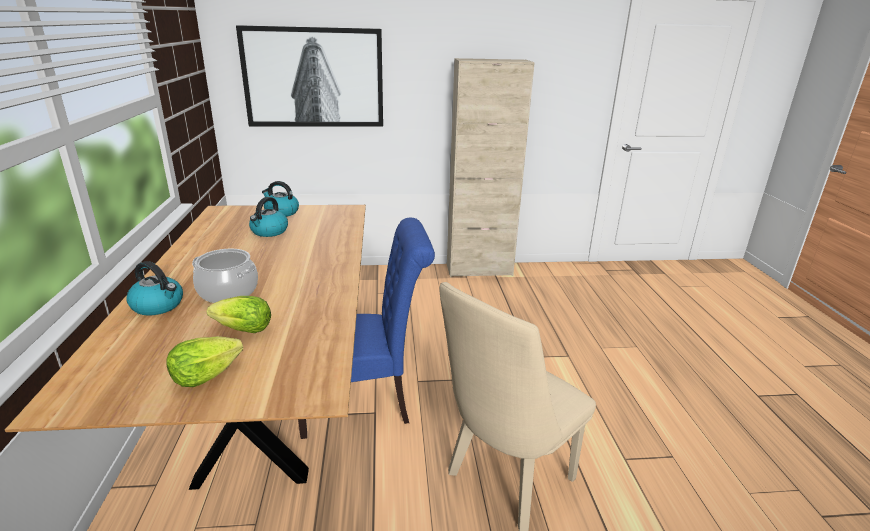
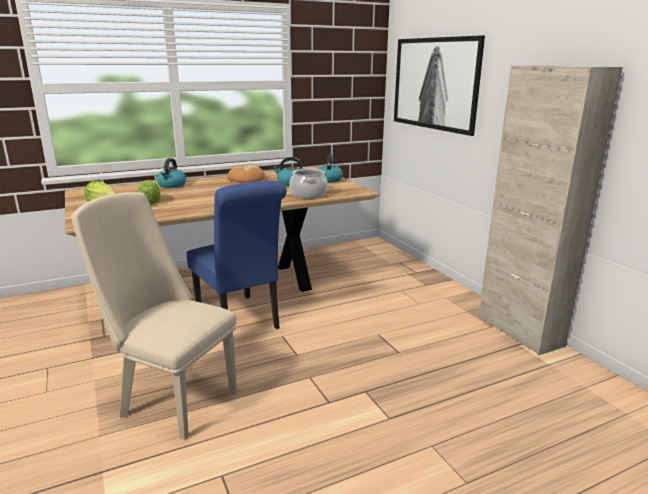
camera: 70 degrees right, 5 degrees down
cooking pot [192,249,258,303] -> cooking pot moved to [289,169,328,199]
none -> bread [227,165,265,182]

